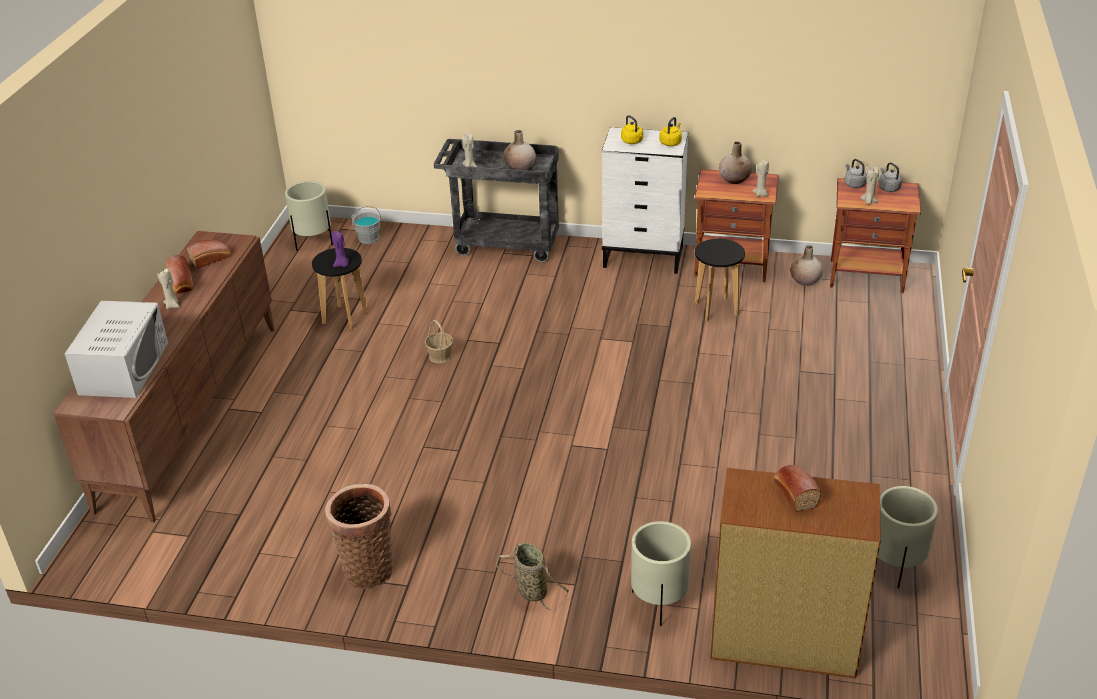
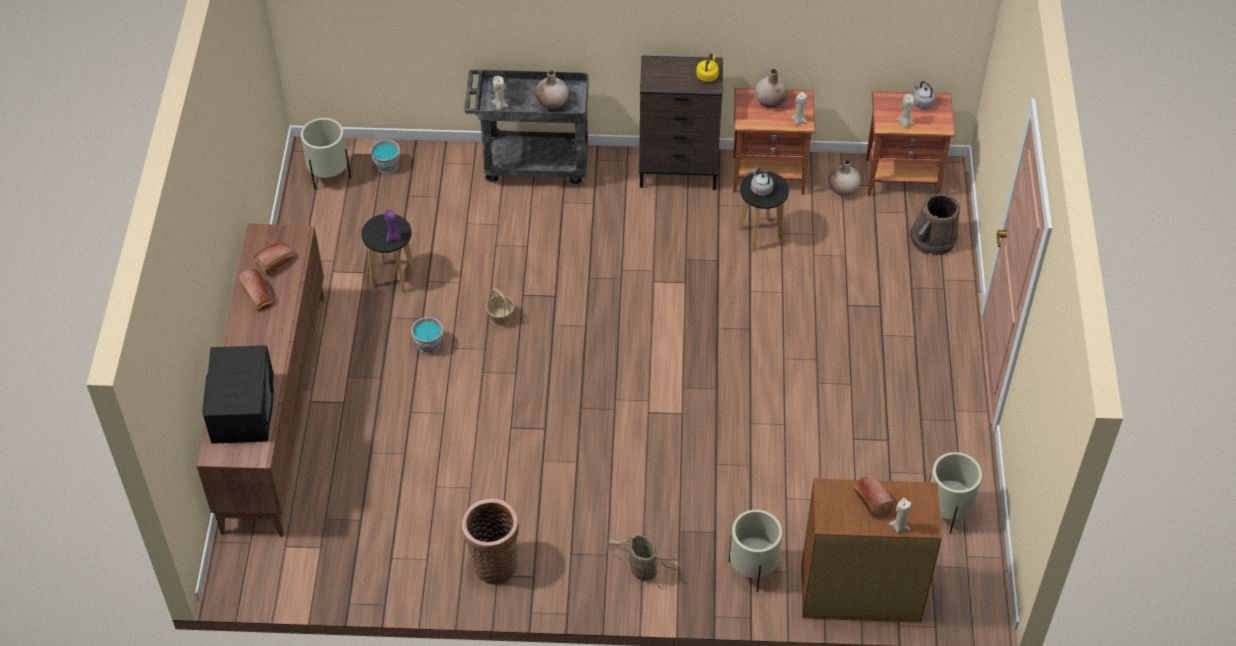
camera: 10 degrees left, 15 degrees up
white microwave [65,301,168,398] -> black microwave [202,345,274,444]
beige candle [157,268,180,309] -> beige candle moved to [889,498,911,533]
white dresser [602,127,688,274] -> brown dresser [639,56,723,190]
yellow kettle [621,115,643,144] -> none
grey kettle [844,159,867,188] -> grey kettle moved to [751,168,774,196]
none -> grey bucket [411,313,443,354]
none -> brown bucket [910,194,960,255]

